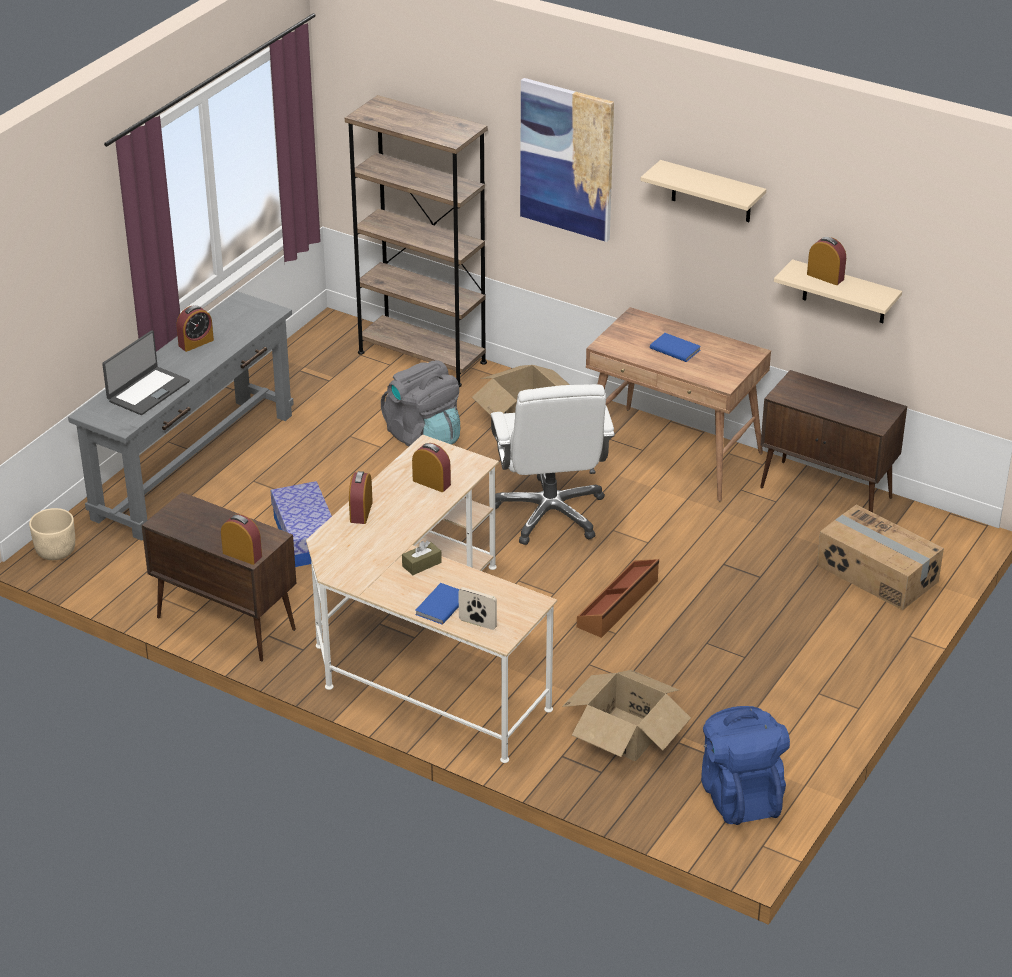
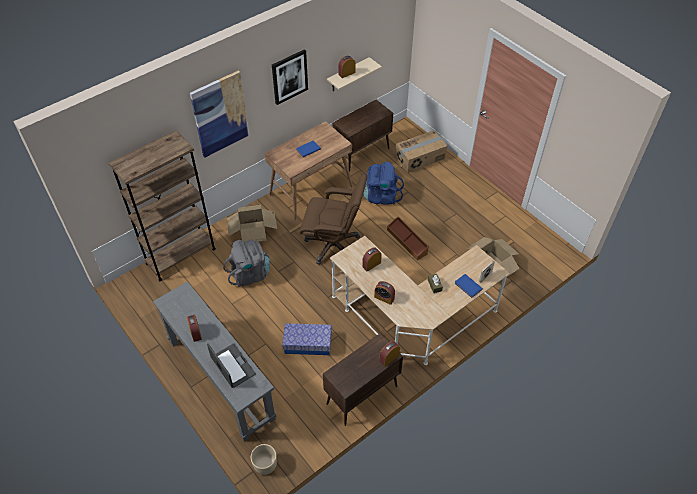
camera: 70 degrees left, 15 degrees up
white office chair [491,384,615,545] -> brown office chair [299,174,368,265]
beige shelf [640,160,766,222] -> picture [272,49,308,105]
blue backpack [701,706,790,825] -> blue backpack moved to [363,162,404,205]

